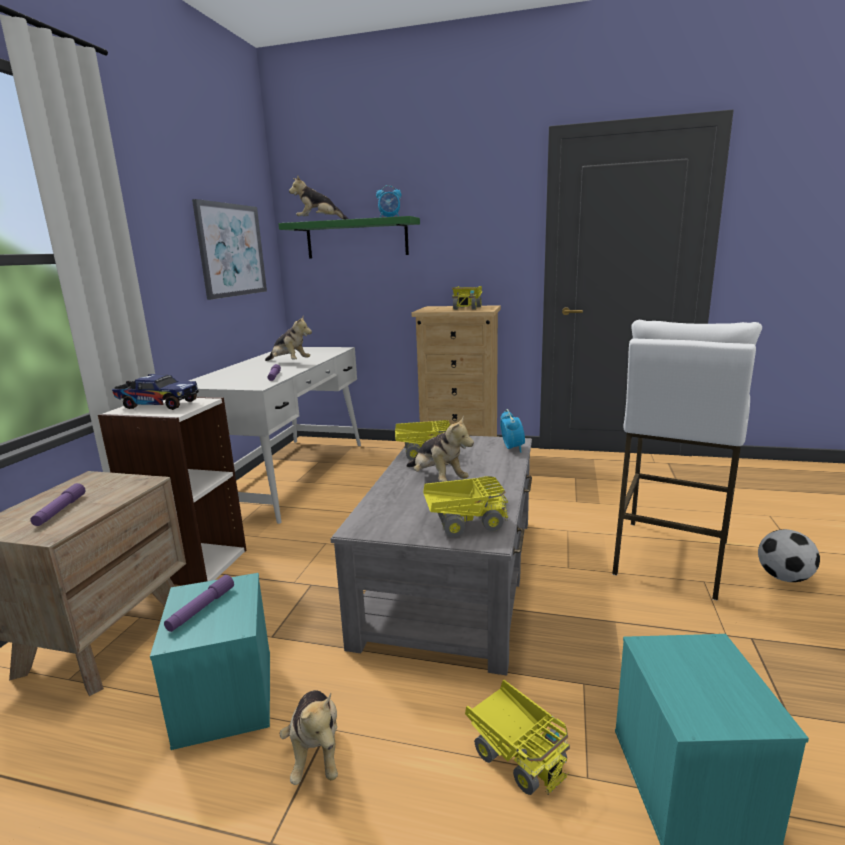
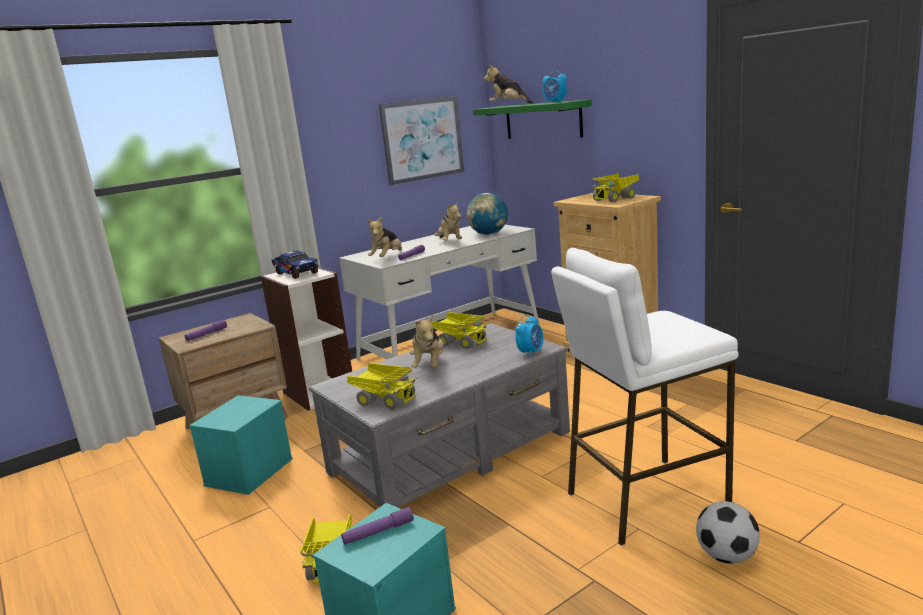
camera: 40 degrees right, 0 degrees up
purple flashlight [164,575,234,632] -> purple flashlight moved to [341,507,414,545]
plush toy [280,690,338,785] -> plush toy moved to [367,217,402,257]
none -> globe [466,193,508,235]

